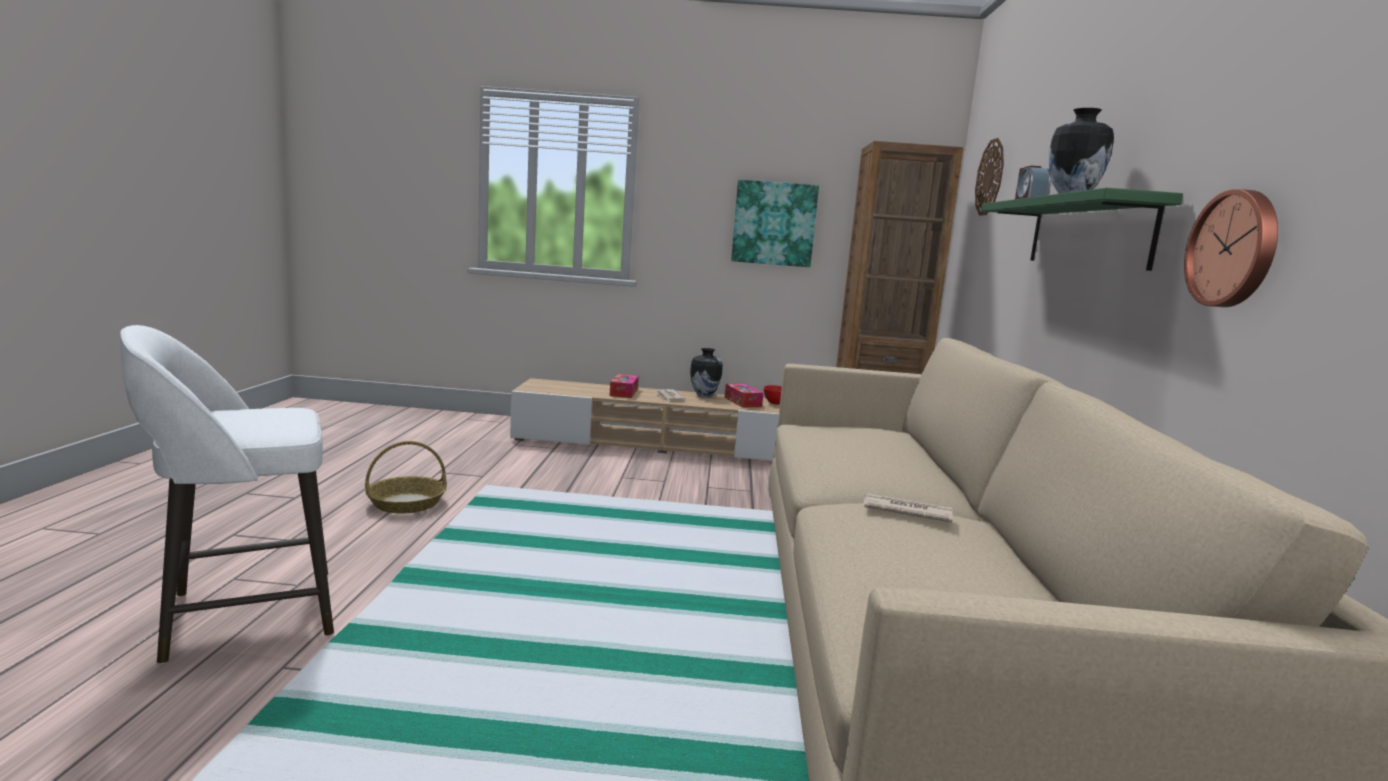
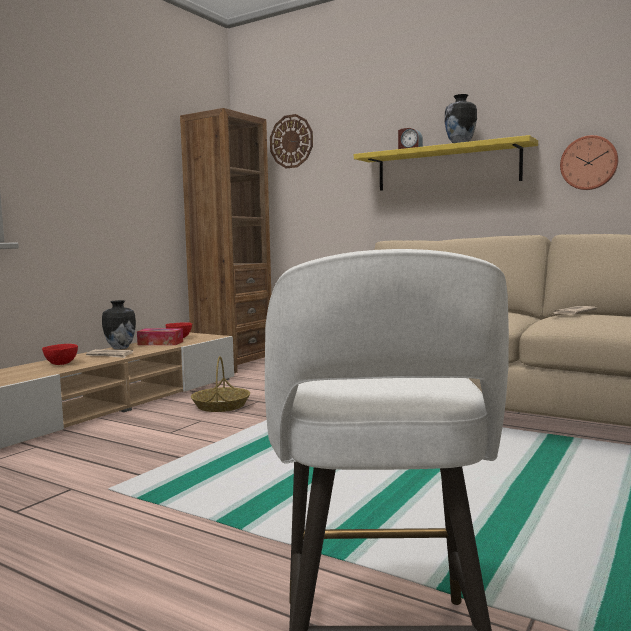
camera: 60 degrees left, 5 degrees down
basket [365,441,447,514] -> basket moved to [191,356,250,412]
tissue box [610,374,639,398] -> red bowl [42,344,78,365]
picture [731,179,819,267] -> none
green shelf [981,188,1183,271] -> yellow shelf [354,135,538,191]

